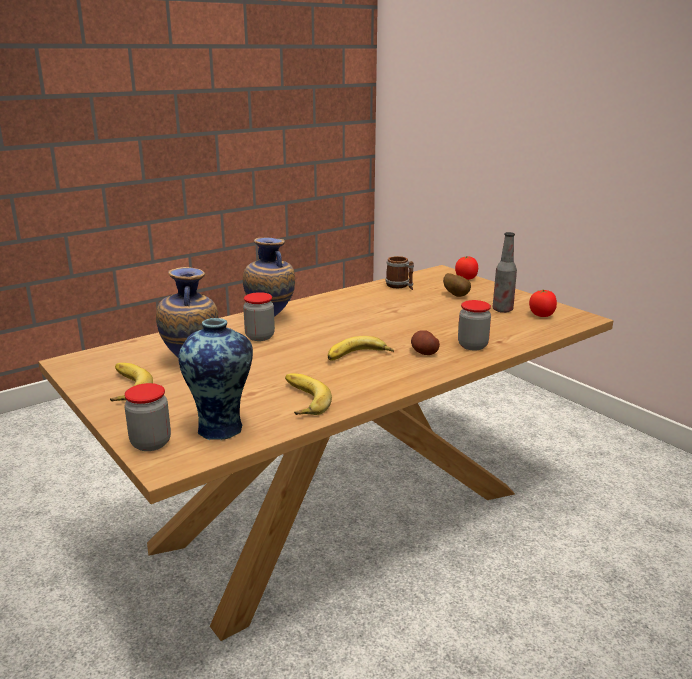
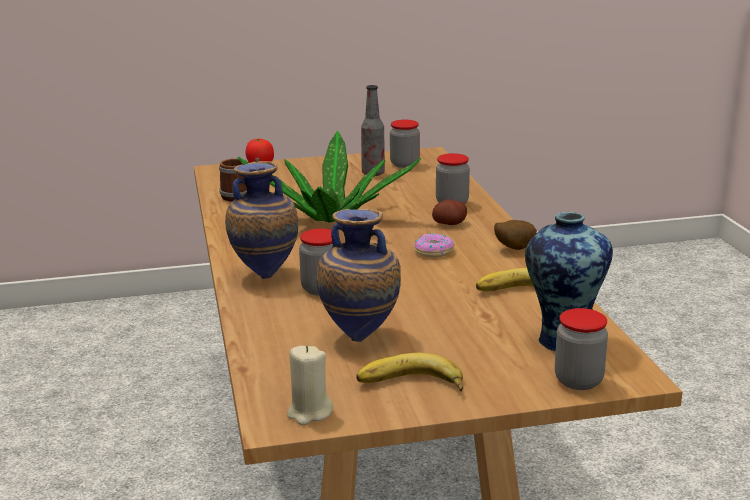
camera: 65 degrees left, 0 degrees up
banana [328,336,394,361] -> donut [414,233,454,257]
potato [443,273,471,297] -> potato moved to [494,220,537,250]
tomato [529,290,557,317] -> jar [390,120,420,168]
none -> potted plant [237,130,421,223]
none -> beige candle [287,346,333,425]

